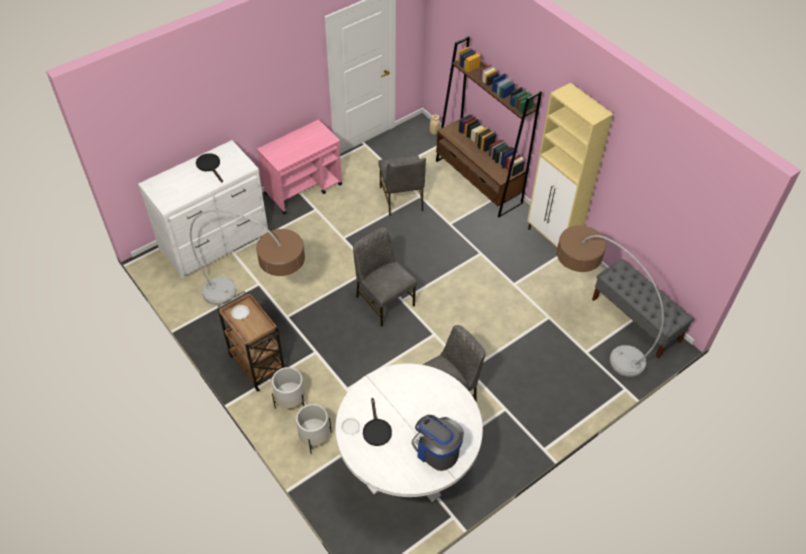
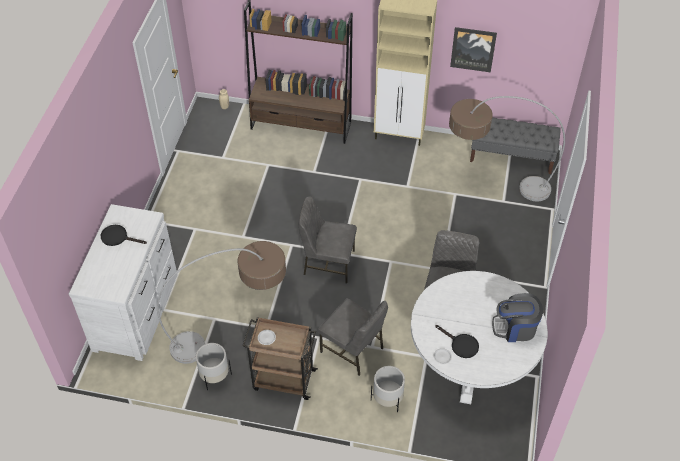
camera: 40 degrees left, 0 degrees up
pink cart [257,120,342,214] -> none
white planter [272,367,305,409] -> white planter moved to [196,343,232,390]
grey chair [379,155,426,216] -> grey chair moved to [318,298,388,376]
none -> picture [450,27,497,72]

